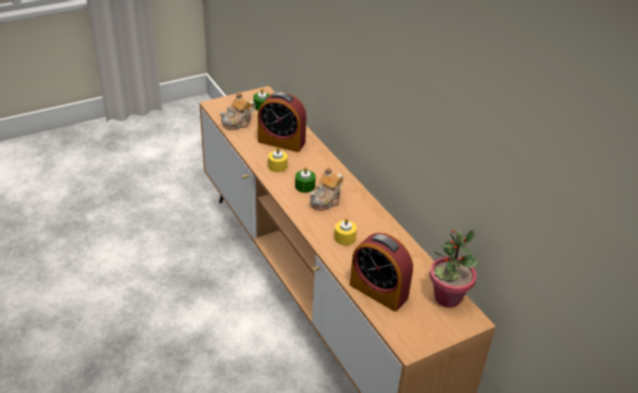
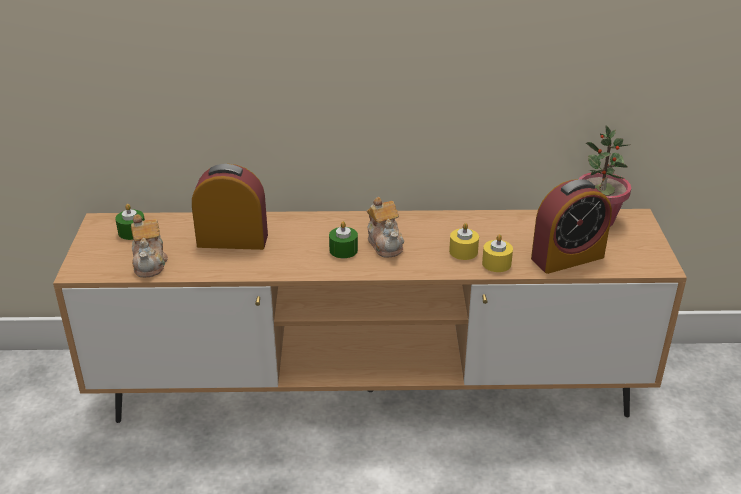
camera: 60 degrees left, 5 degrees down
alarm clock [258,92,306,152] -> alarm clock turned 135 degrees counterclockwise [192,164,268,250]
yellow candle [268,147,288,172] -> yellow candle moved to [482,234,513,272]

